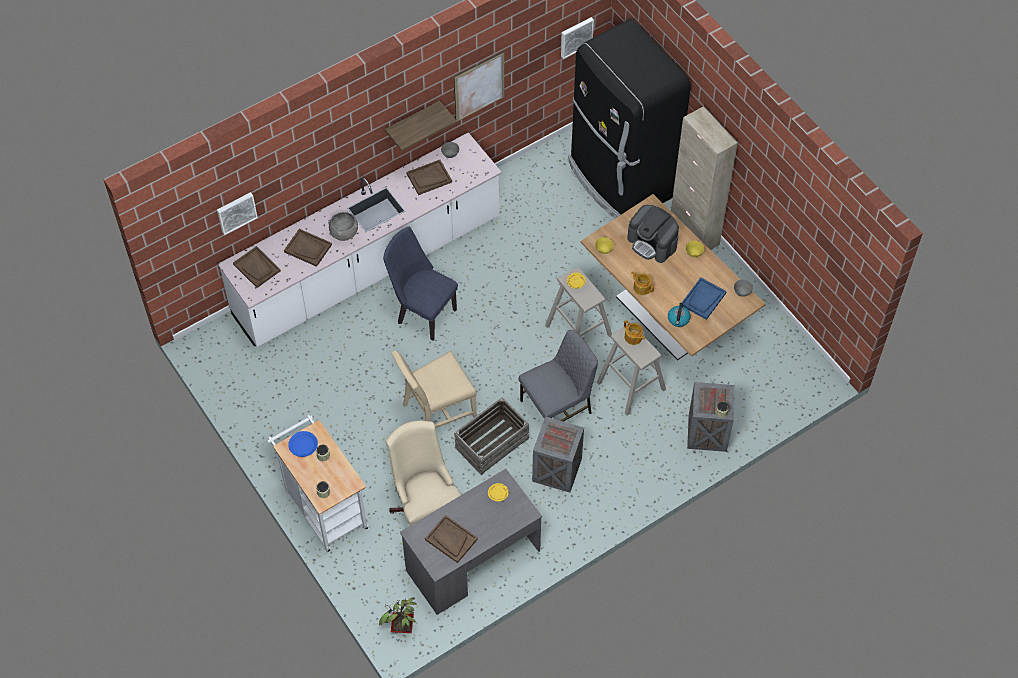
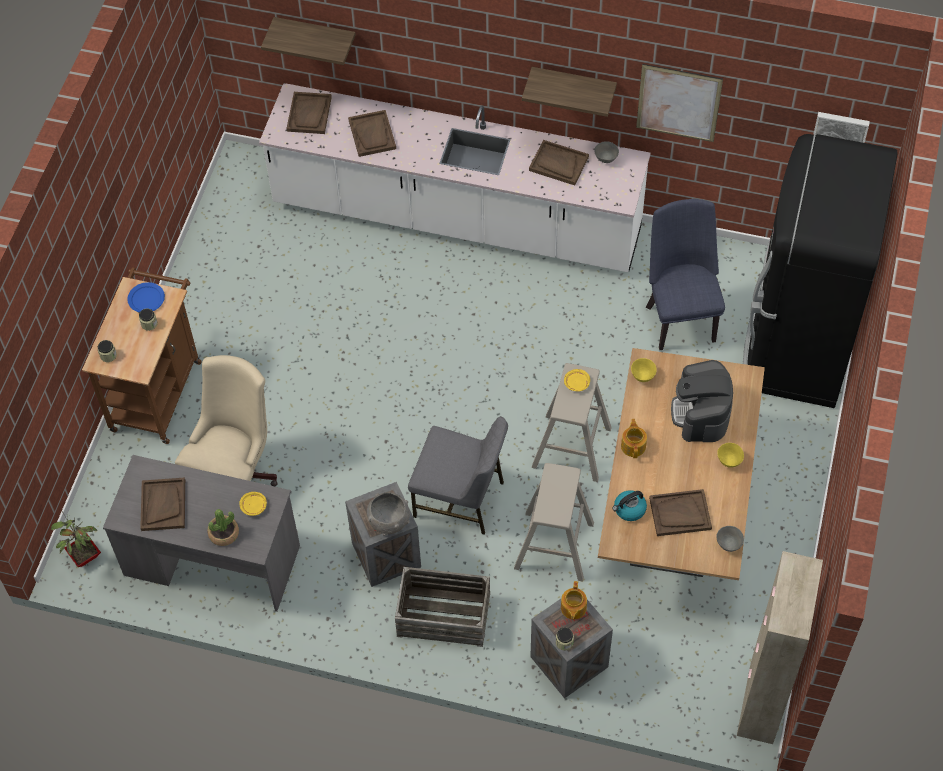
camera: 50 degrees right, 0 degrees up
picture [217,192,258,235] -> shelf [261,17,356,65]
white cart [267,415,369,552] -> brown cart [82,267,202,444]
grey bowl [328,211,358,241] -> grey bowl moved to [367,492,410,536]
blue chair [383,227,458,341] -> blue chair moved to [646,199,725,350]
beige chair [391,351,477,428] -> none
crate [454,397,529,475] -> crate moved to [395,567,490,647]
teapot [624,320,645,345] -> teapot moved to [561,581,587,619]
beige cabinet [671,106,738,250] -> beige cabinet moved to [737,551,823,744]
blue tray [682,277,727,320] -> brown tray [649,489,712,536]
none -> potted plant [207,509,239,546]

